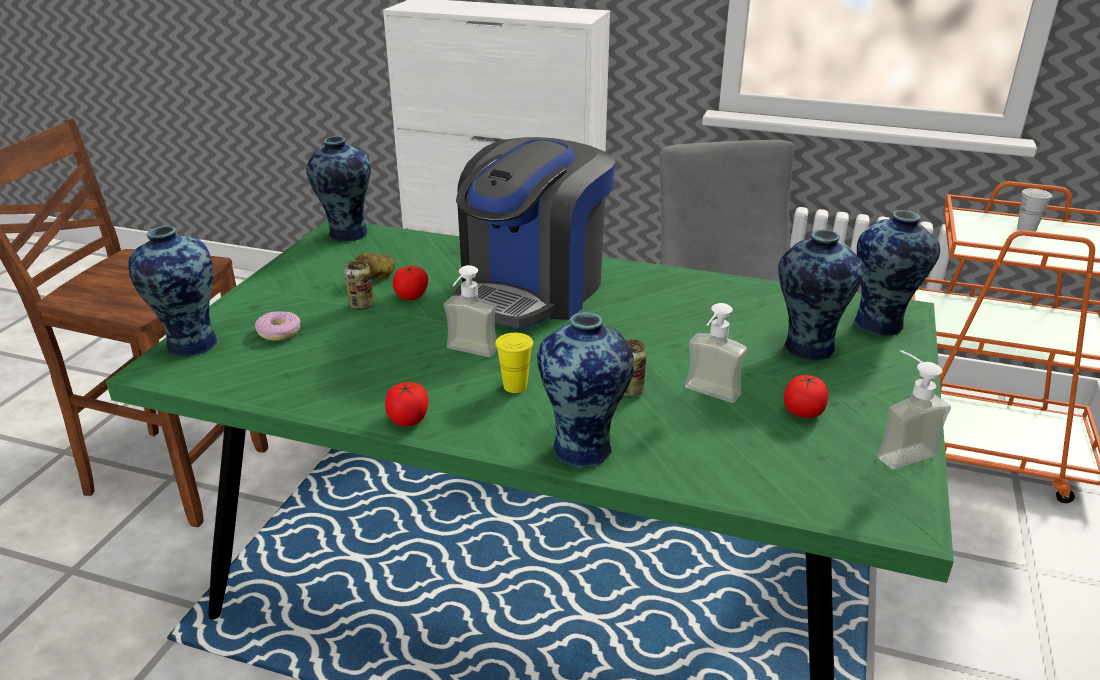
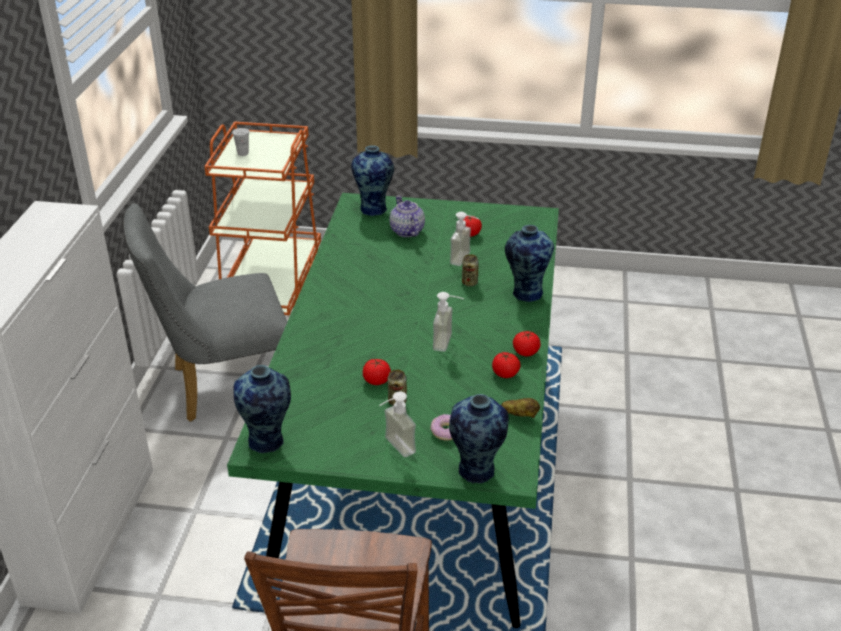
camera: 100 degrees left, 5 degrees up
potato [355,253,395,279] -> potato moved to [501,398,540,418]
coffee machine [453,137,616,329] -> none
yellow cup [495,333,533,393] -> none
vase [778,230,864,361] -> teapot [389,196,425,237]
soap dispenser [877,350,951,469] -> soap dispenser moved to [379,392,416,457]
none -> tomato [492,352,521,378]

